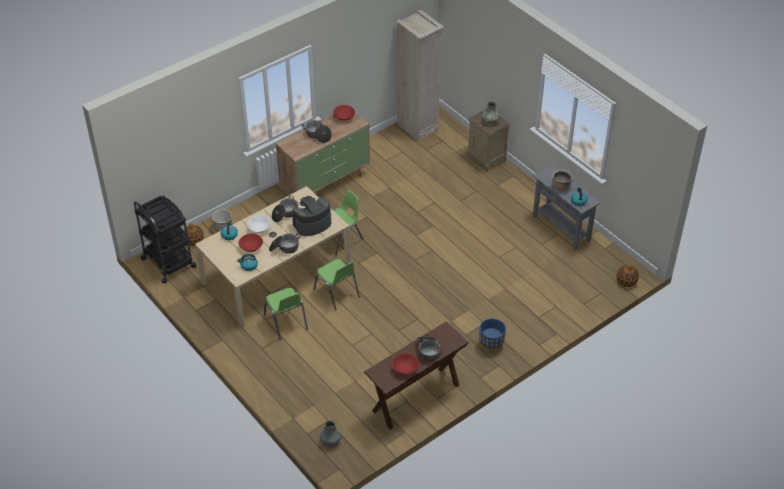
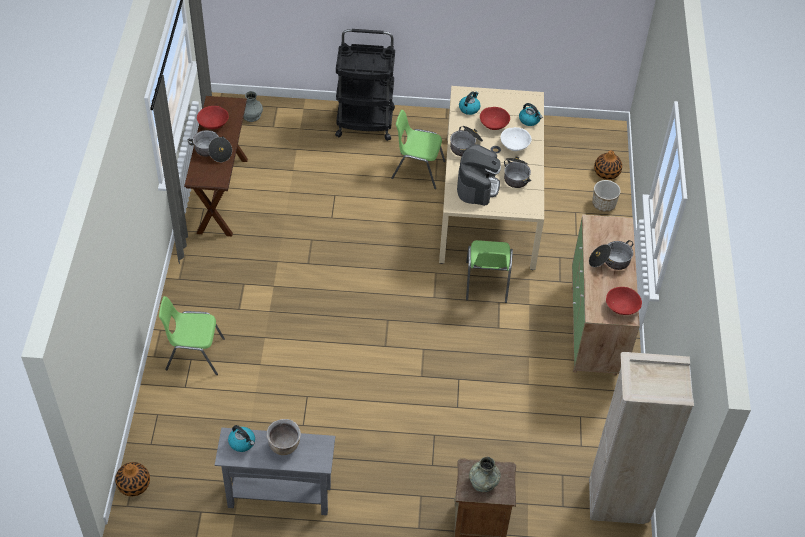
camera: 130 degrees right, 5 degrees up
black cart [134,196,197,284] -> black cart moved to [335,29,395,141]
green chair [313,259,360,311] -> green chair moved to [159,296,225,375]
blue planter [479,318,506,352] -> none

